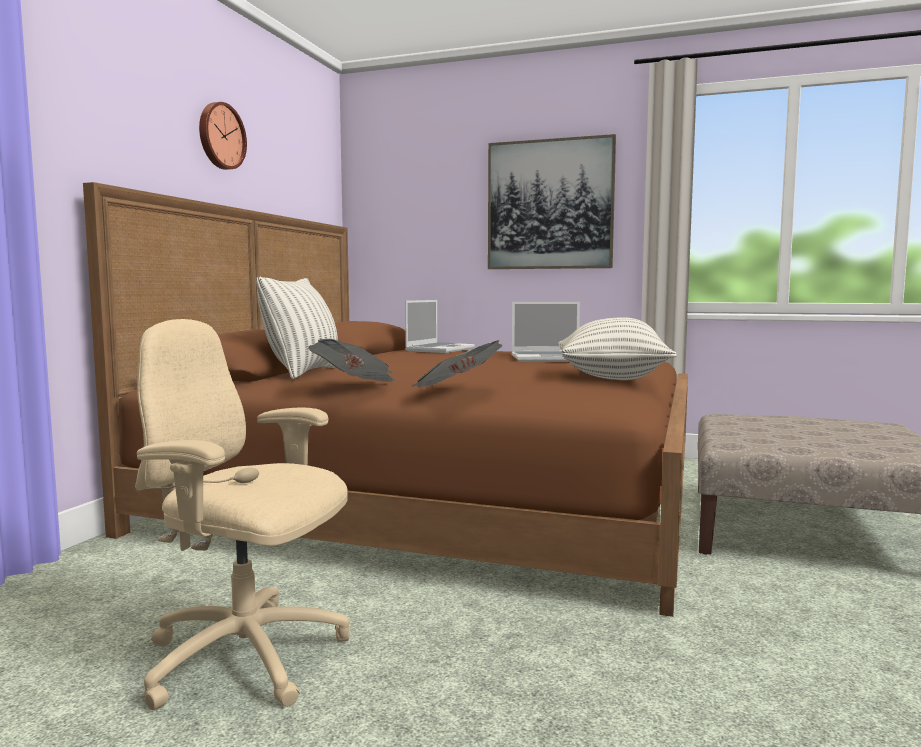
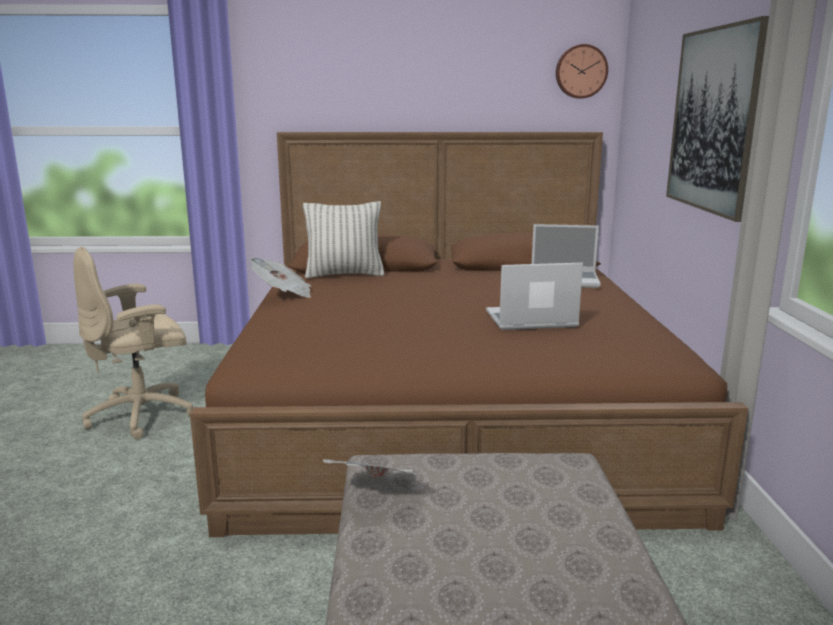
camera: 70 degrees right, 10 degrees up
beige office chair [135,319,350,710] -> beige office chair turned 120 degrees counterclockwise [73,247,194,439]
wall clock [199,102,247,170] -> wall clock moved to [556,44,608,99]
newspaper [412,340,502,387] -> newspaper moved to [322,459,421,478]
laptop [512,302,580,362] -> laptop turned 105 degrees clockwise [486,263,583,330]
pillow [558,317,677,380] -> none

